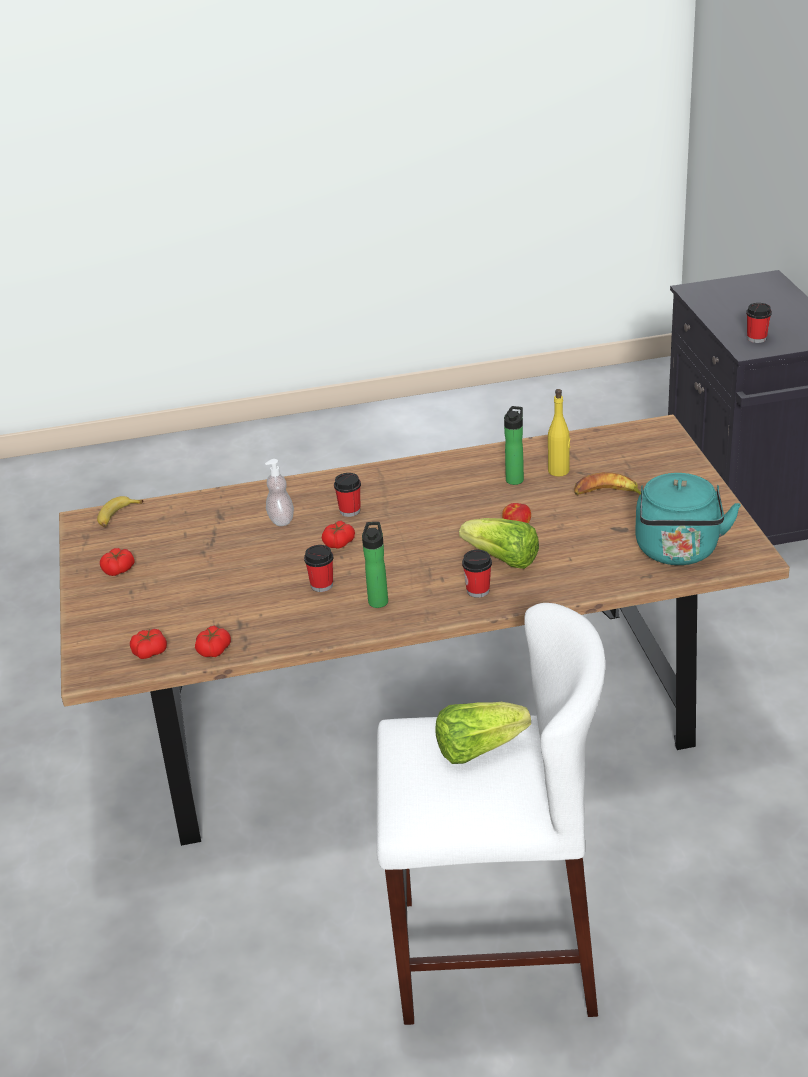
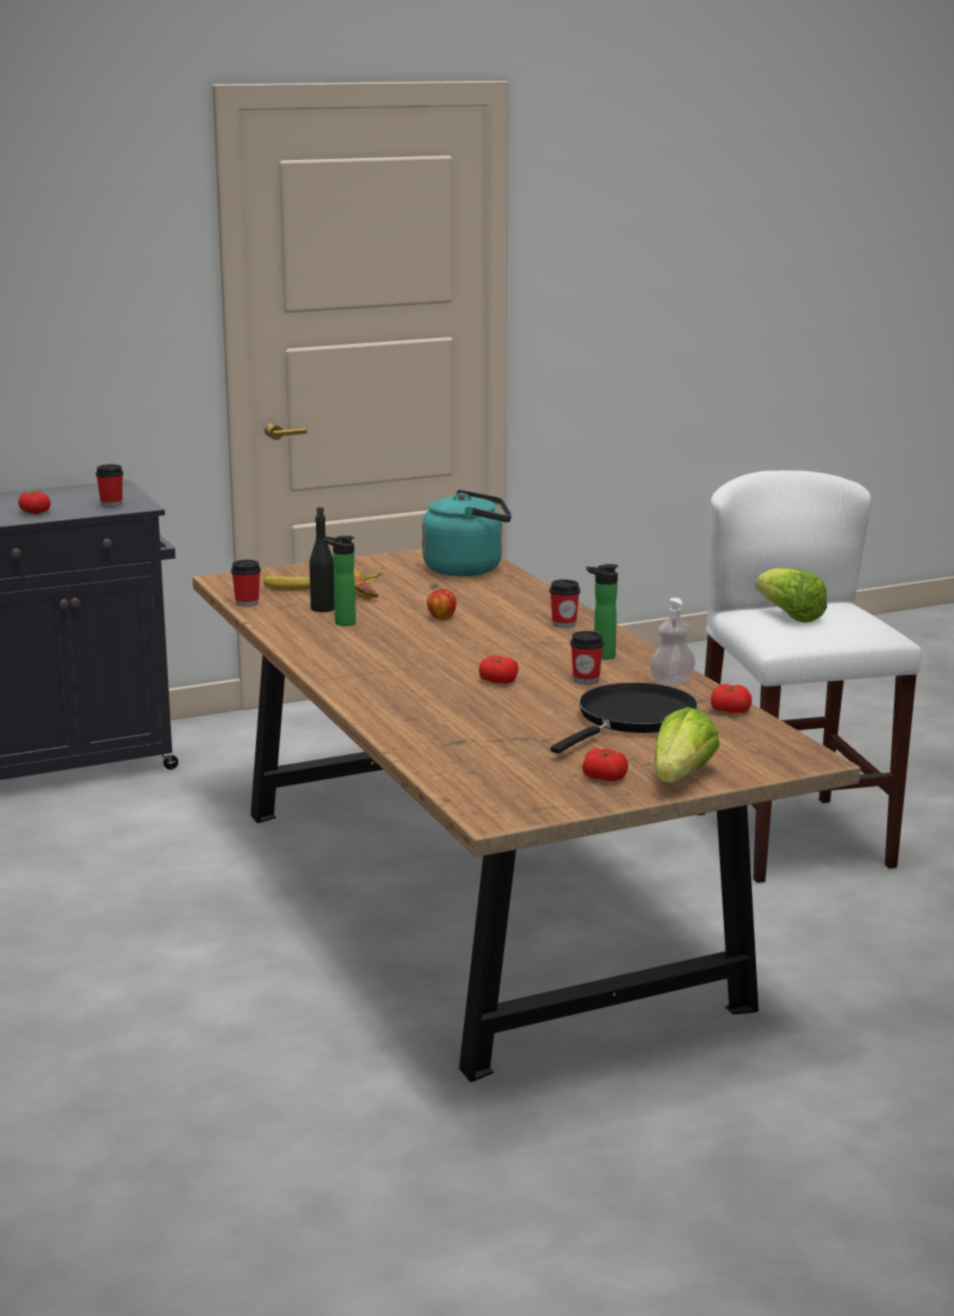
camera: 105 degrees left, 15 degrees down
banana [97,496,143,527] -> banana moved to [263,574,310,591]
tomato [130,629,167,659] -> tomato moved to [18,491,51,514]
soap dispenser [265,459,294,526] -> soap dispenser moved to [650,598,696,685]
cup [334,473,361,517] -> cup moved to [231,560,261,607]
lettuce [459,518,539,569] -> lettuce moved to [654,707,720,783]
yellow bottle [548,389,570,476] -> black bottle [309,507,335,612]
none -> black frying pan [550,682,698,754]

